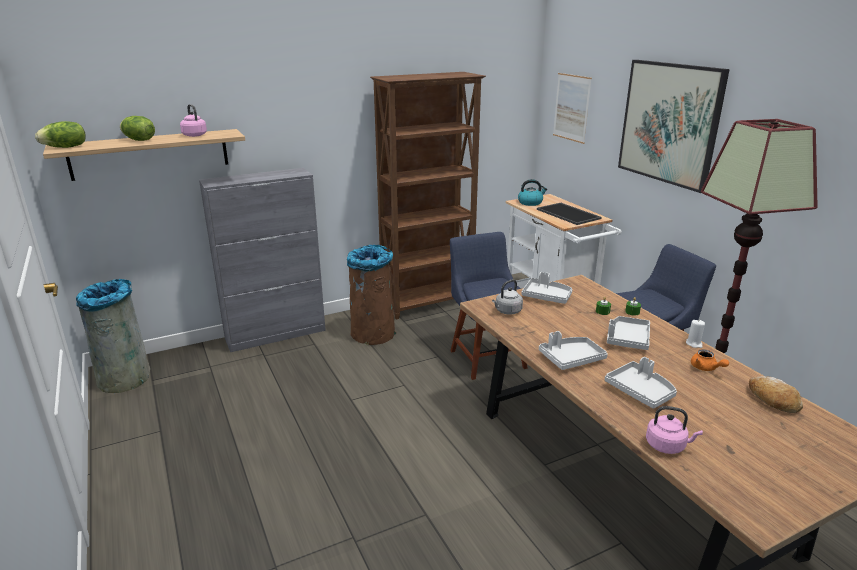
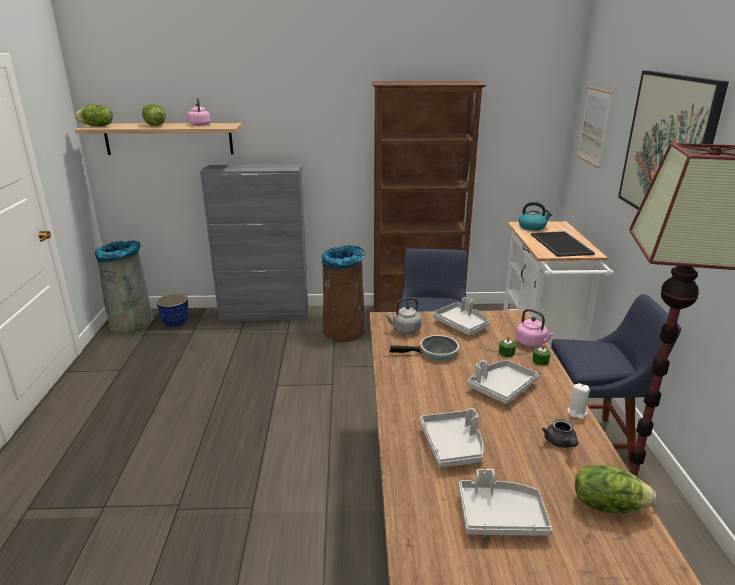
camera: 25 degrees right, 0 degrees up
grey tray [539,331,608,370] -> grey tray moved to [459,469,552,536]
pink kettle [646,406,703,454] -> pink kettle moved to [516,309,555,347]
orange teapot [691,349,729,371] -> grey teapot [542,419,578,448]
bread [749,376,803,413] -> lettuce [575,465,656,514]
none -> planter [156,293,189,327]
none -> frying pan [389,335,459,361]

